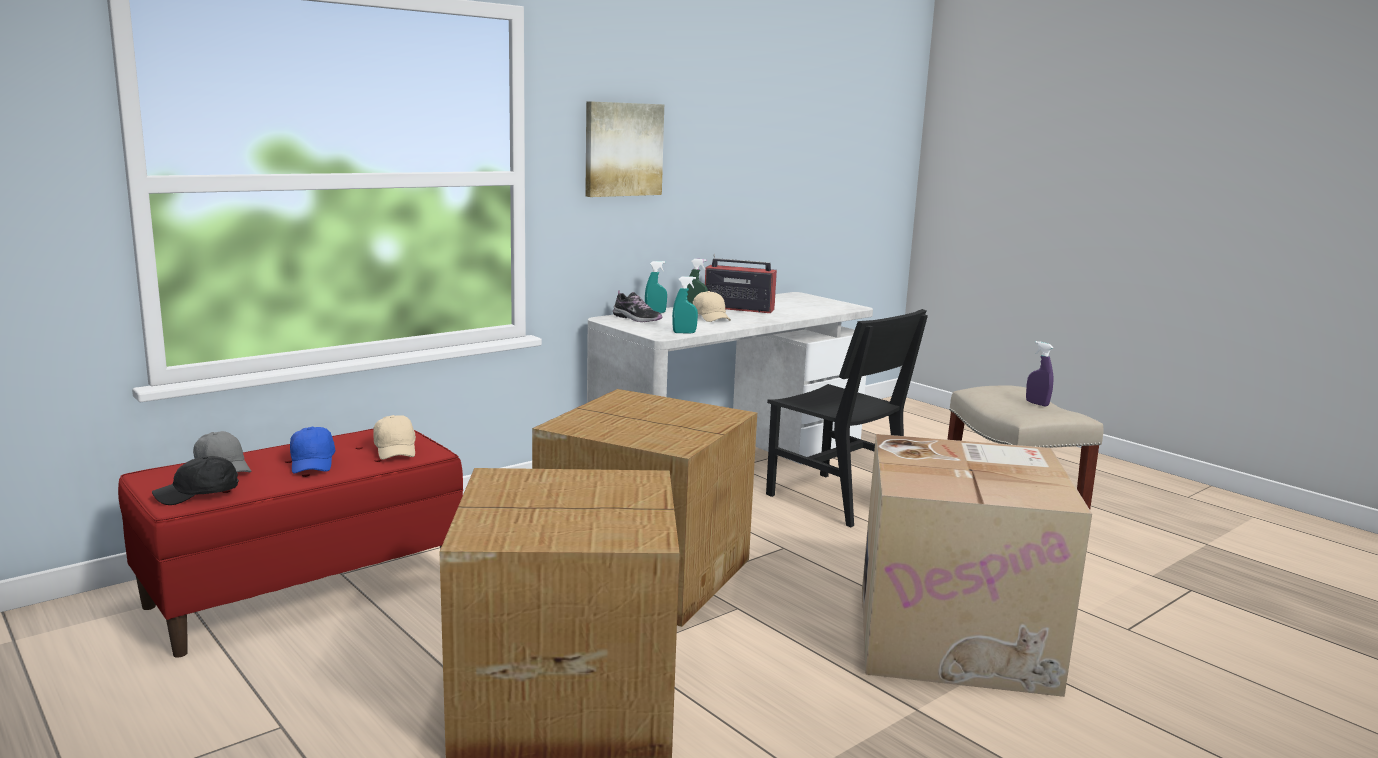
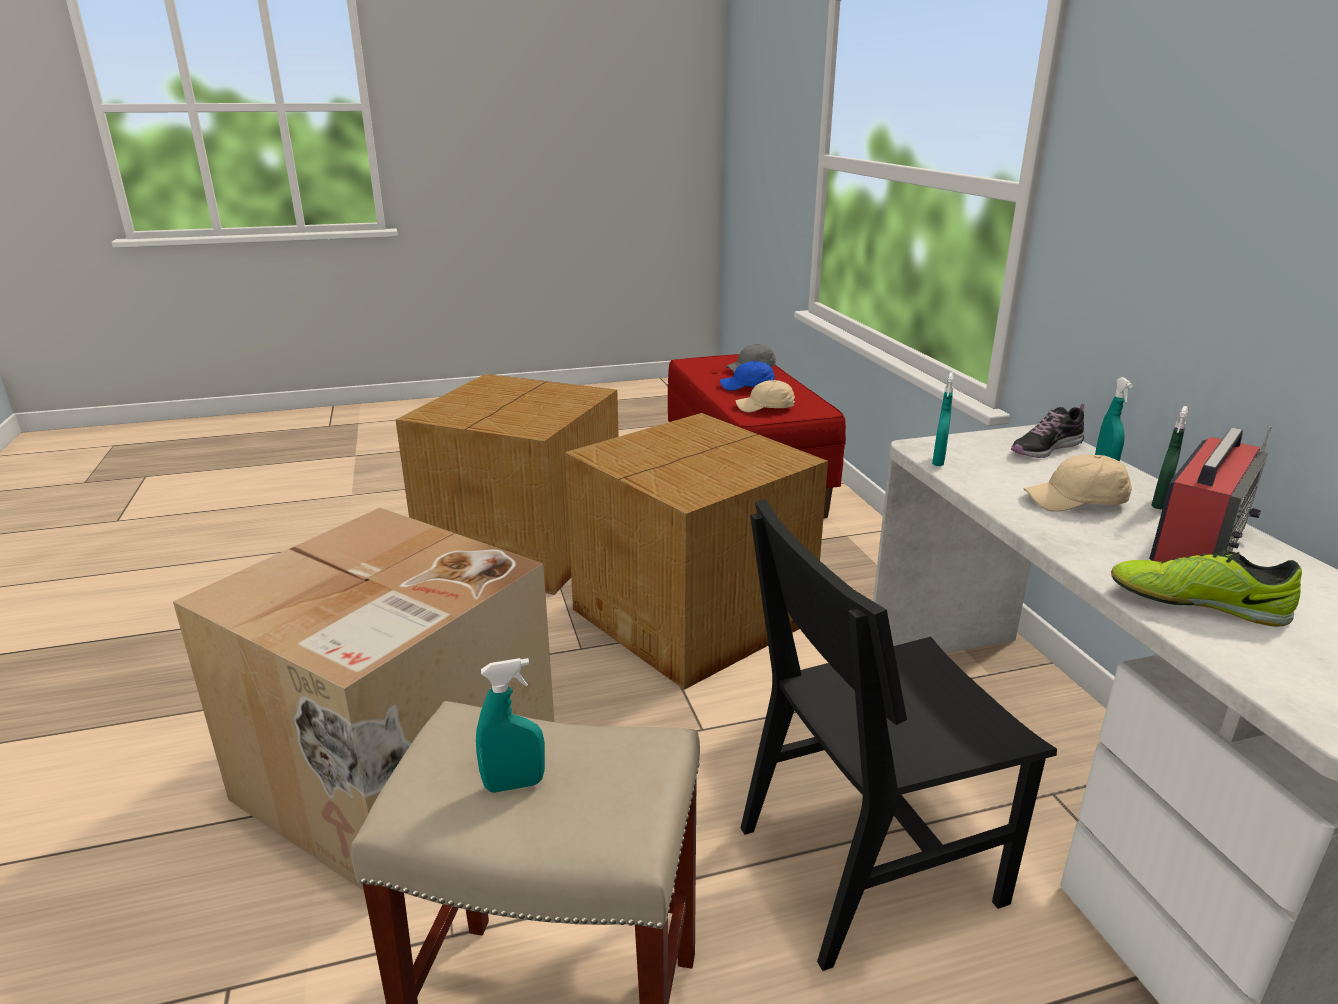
camera: 115 degrees right, 10 degrees up
black cap [152,456,239,505] -> none
picture [585,101,664,197] -> none
purple spray bottle [1026,341,1053,407] -> turquoise spray bottle [476,658,545,793]
none -> shoe [1111,550,1302,627]

